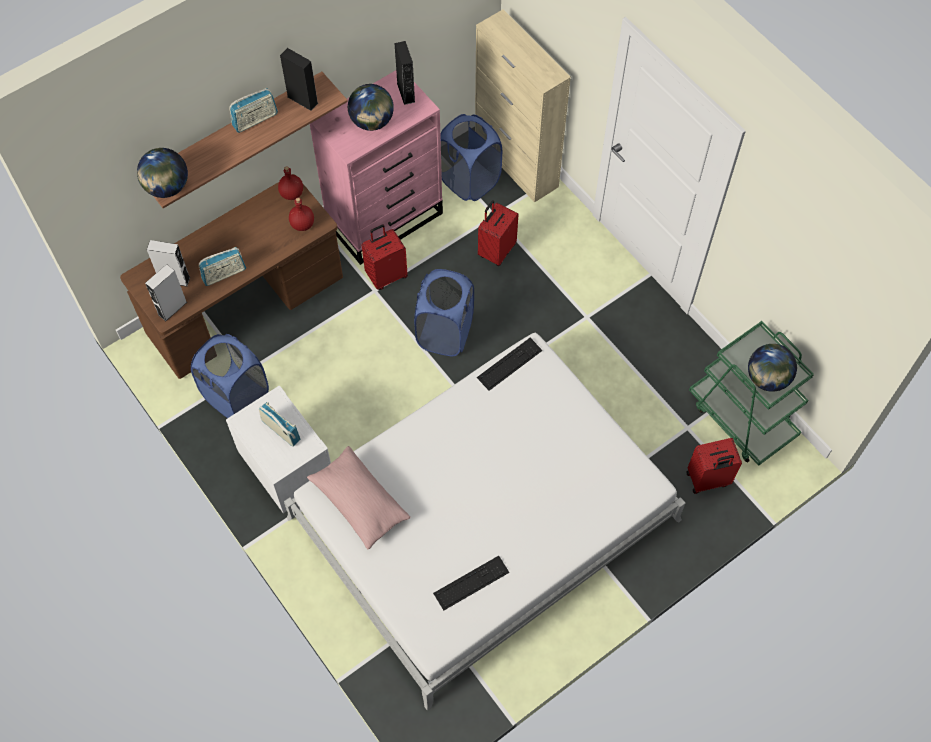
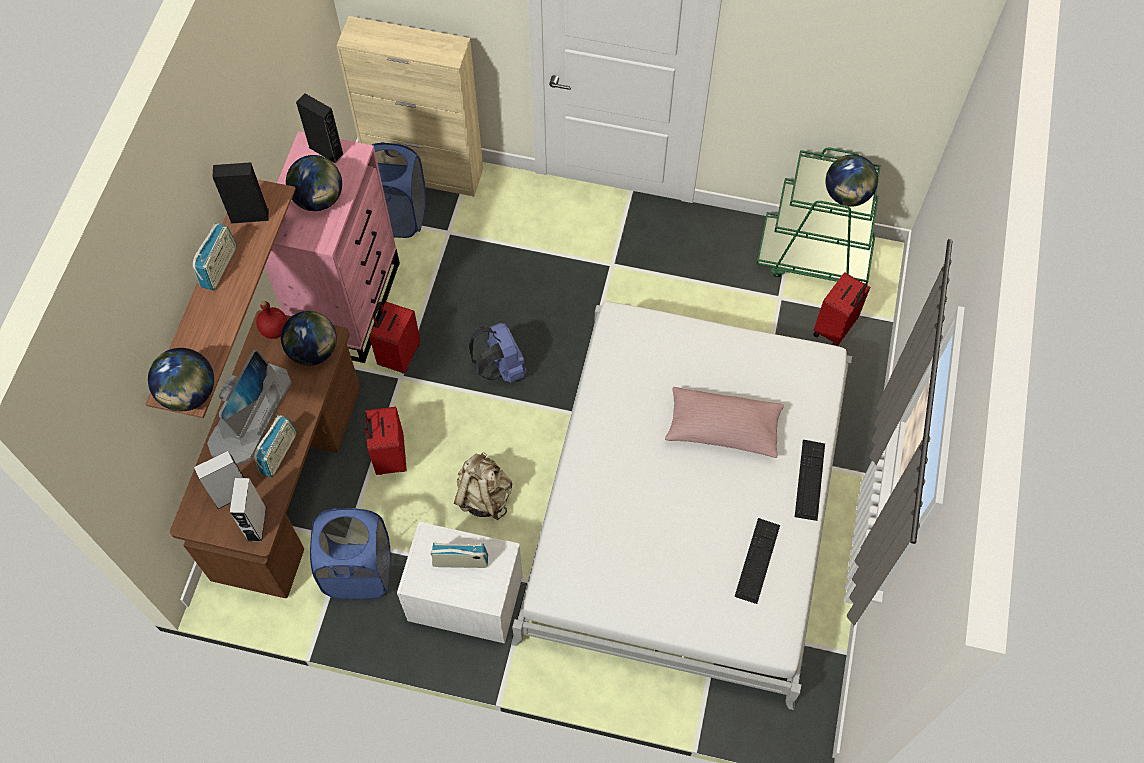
camera: 40 degrees left, 0 degrees up
red bottle [289,198,314,231] -> globe [281,311,337,366]
pink pillow [307,446,411,549] -> pink pillow moved to [665,387,784,458]
blue laundry basket [414,269,474,357] -> blue backpack [469,323,526,383]
keyboard [477,338,542,391] -> keyboard moved to [795,440,825,521]
red suitcase [478,200,519,266] -> red suitcase moved to [363,407,407,475]
none -> monitor [207,350,292,466]
none -> beige backpack [454,452,512,521]

